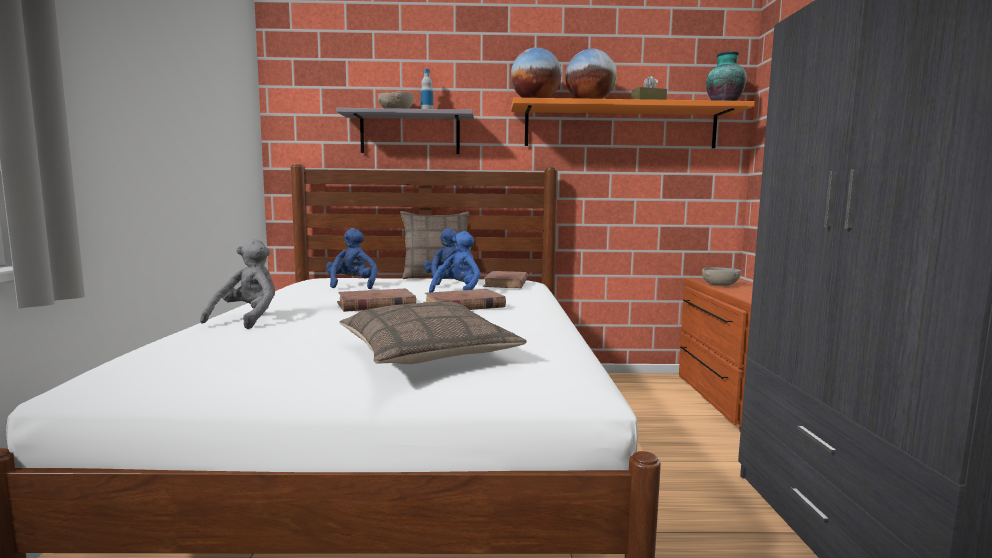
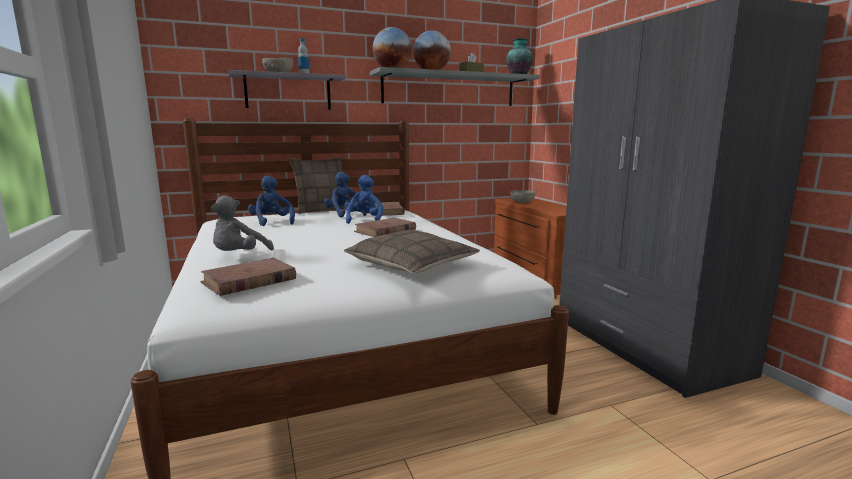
camera: 20 degrees left, 5 degrees up
grey plush toy [200,239,275,329] -> grey plush toy turned 150 degrees counterclockwise [211,195,274,251]
brown book [337,289,416,312] -> brown book moved to [200,258,296,296]
orange shelf [511,98,755,149] -> grey shelf [370,67,540,106]

